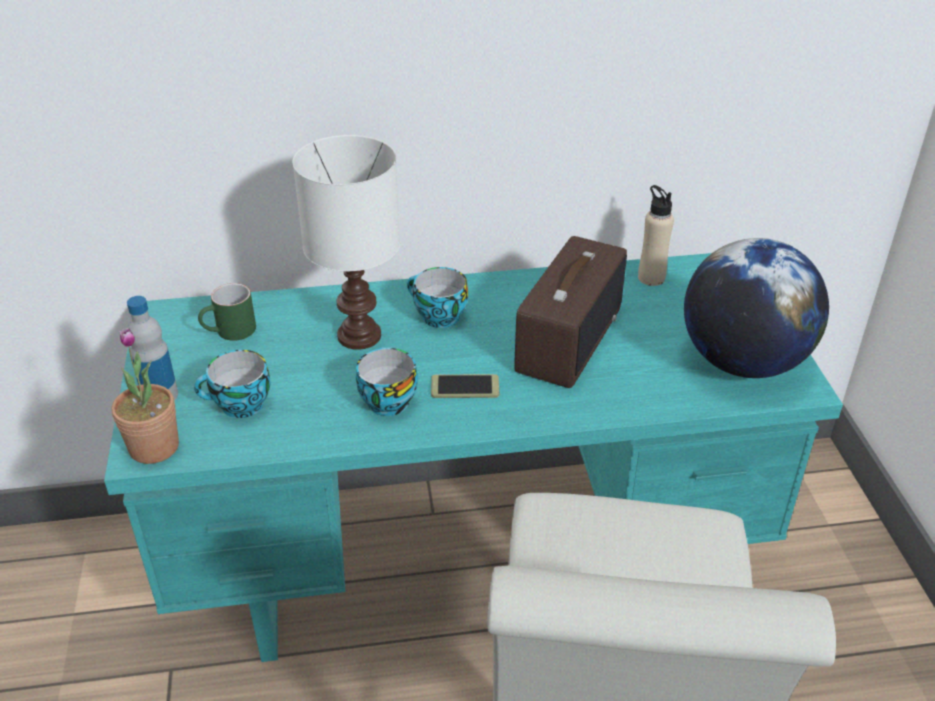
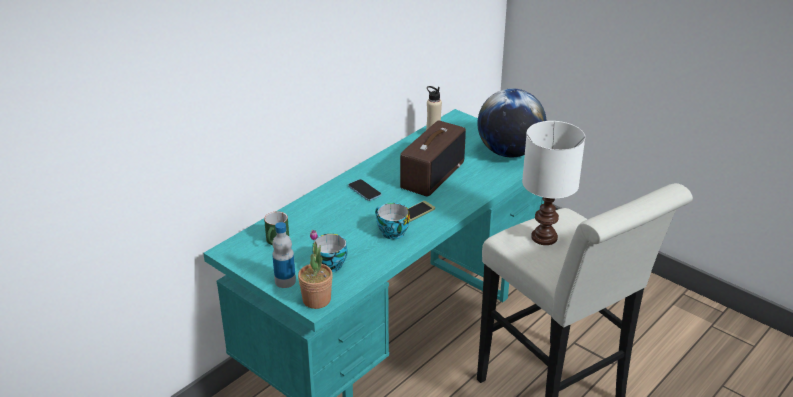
camera: 40 degrees left, 5 degrees down
white table lamp [292,135,400,350] -> white table lamp moved to [522,121,585,245]
cup [407,267,468,328] -> phone [348,179,381,201]
radio [514,236,627,388] -> radio turned 45 degrees clockwise [400,121,466,197]

